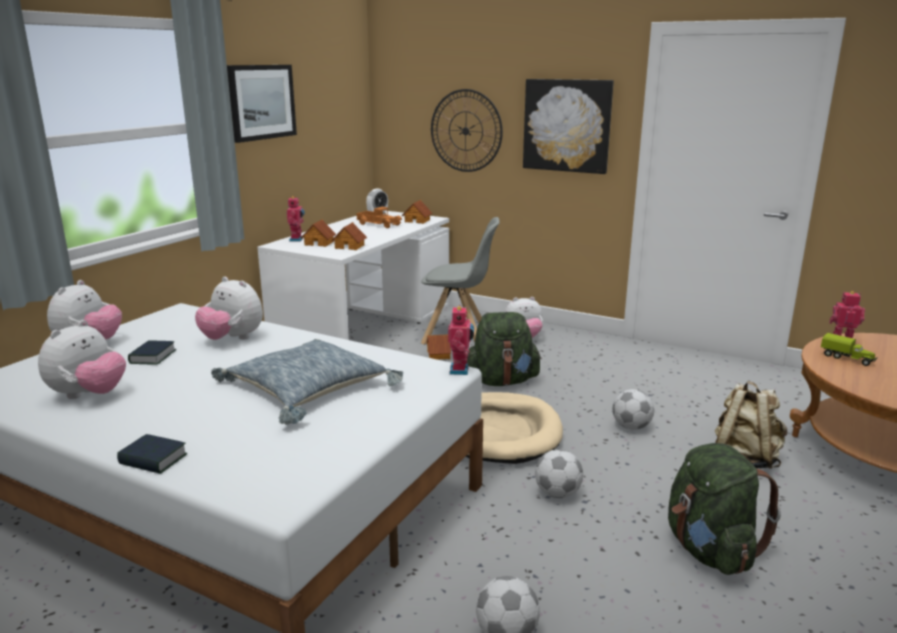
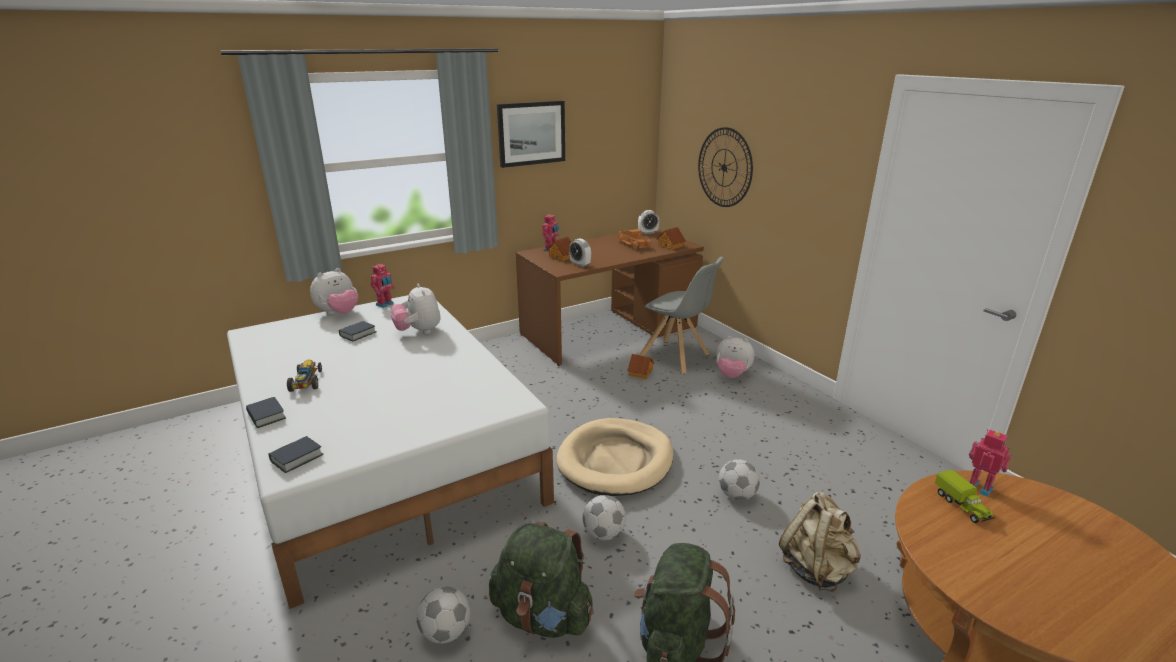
camera: 30 degrees right, 5 degrees up
plush toy [38,320,126,399] -> none
pillow [211,339,403,425] -> none
white desk [257,211,449,340] -> brown desk [516,229,704,366]
toy house [331,222,367,250] -> alarm clock [569,238,591,267]
toy robot [448,305,474,375] -> toy robot moved to [370,263,395,308]
green backpack [467,312,542,386] -> green backpack moved to [489,522,594,638]
picture [523,79,614,174] -> none
none -> book [269,436,324,473]
none -> toy car [287,360,322,392]

